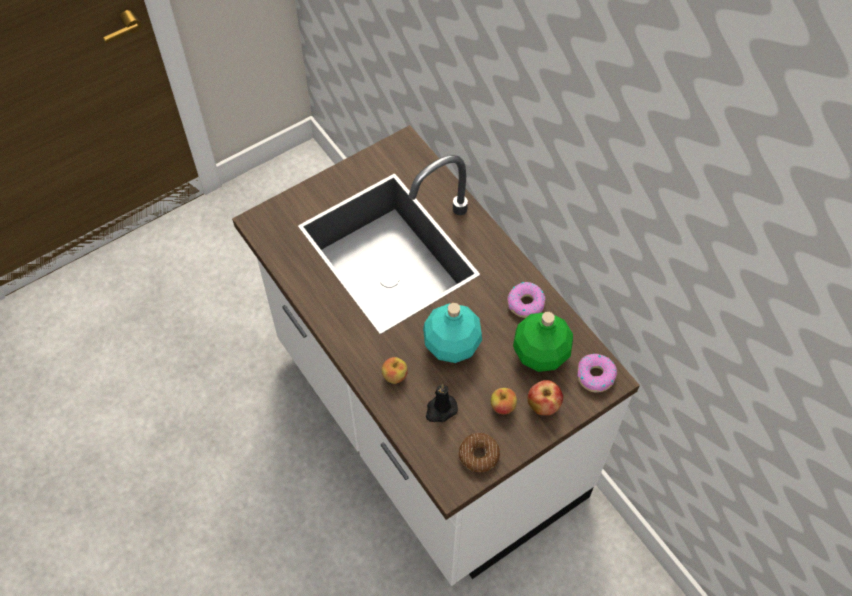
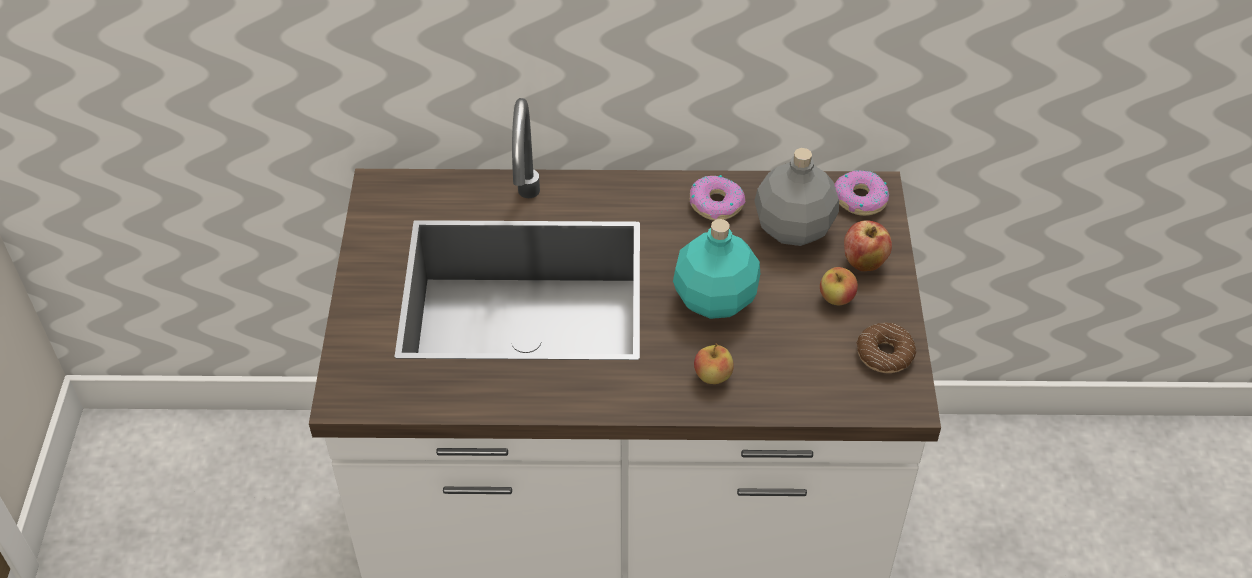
camera: 55 degrees left, 10 degrees down
black candle [426,384,458,422] -> none
green bottle [513,312,573,372] -> grey bottle [754,148,839,246]

